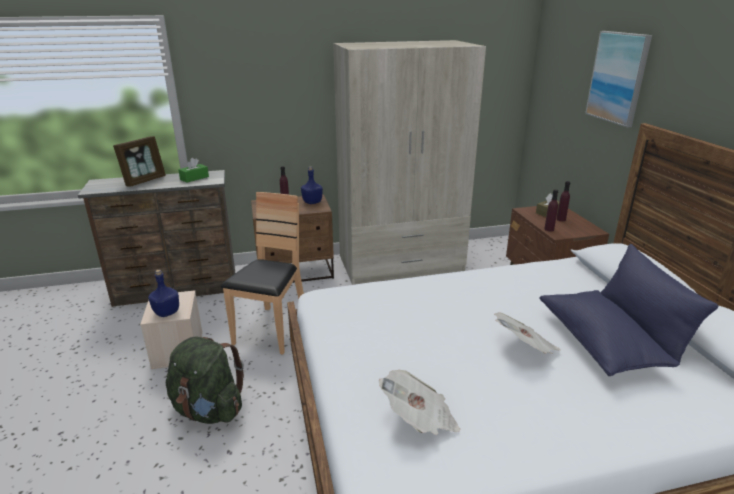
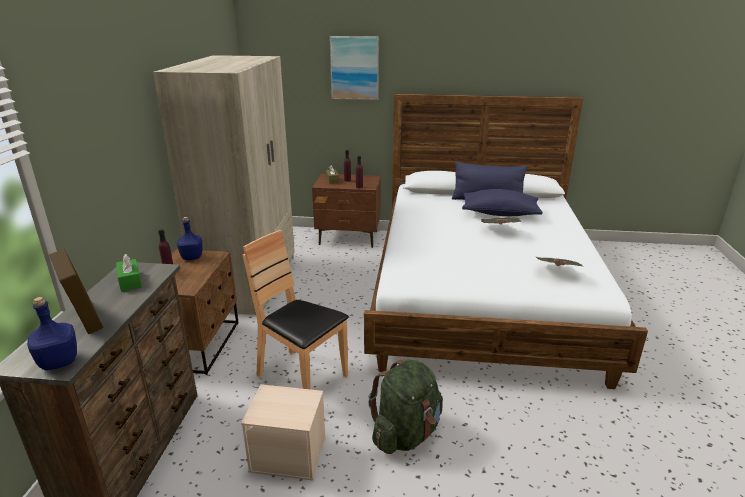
camera: 70 degrees left, 0 degrees up
blue bottle [148,270,179,317] -> blue bottle moved to [27,297,77,370]

